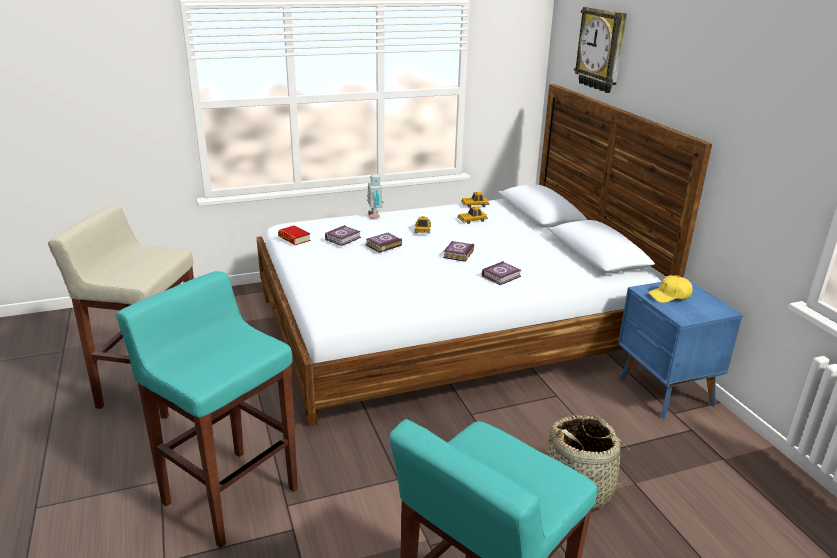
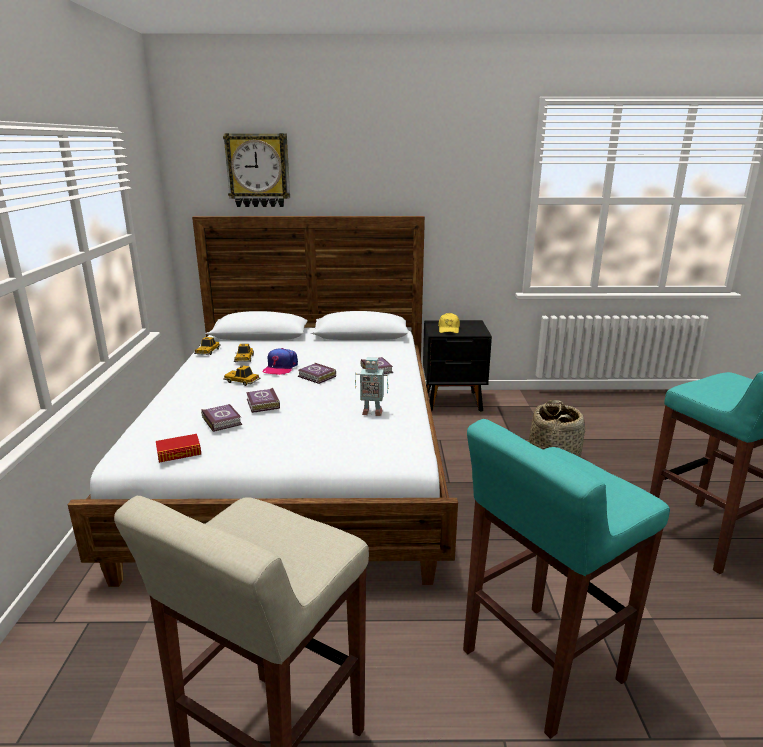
camera: 70 degrees left, 5 degrees down
toy robot [367,174,384,219] -> toy robot moved to [355,357,388,416]
blue nightstand [618,278,743,419] -> black nightstand [423,320,492,412]
none -> cap [262,348,298,375]

